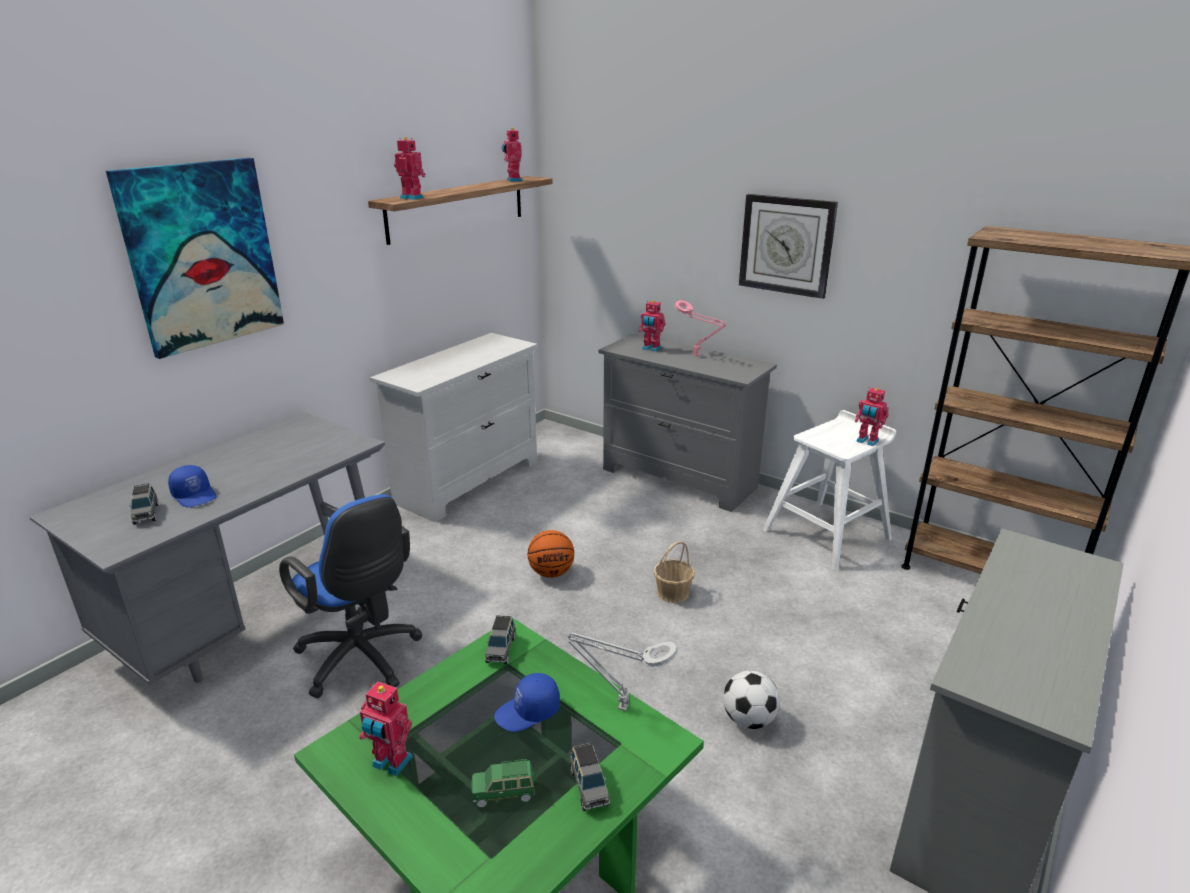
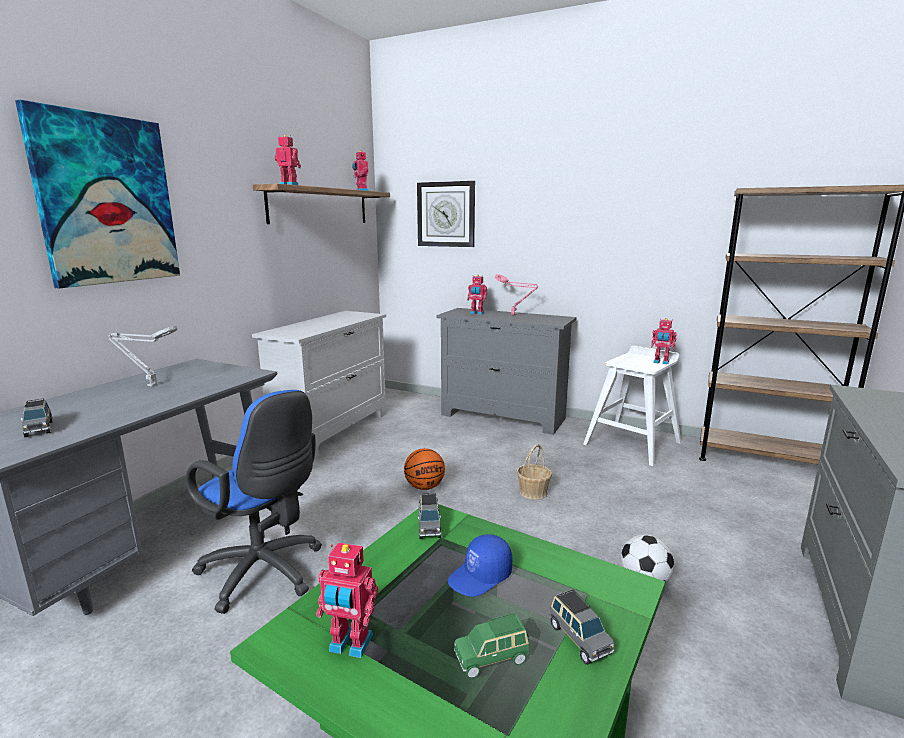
camera: 10 degrees left, 10 degrees down
blue cap [168,465,217,508] -> none
grey table lamp [568,632,678,711] -> grey table lamp moved to [109,326,177,387]
wall clock [739,194,838,299] -> wall clock moved to [417,181,475,247]

